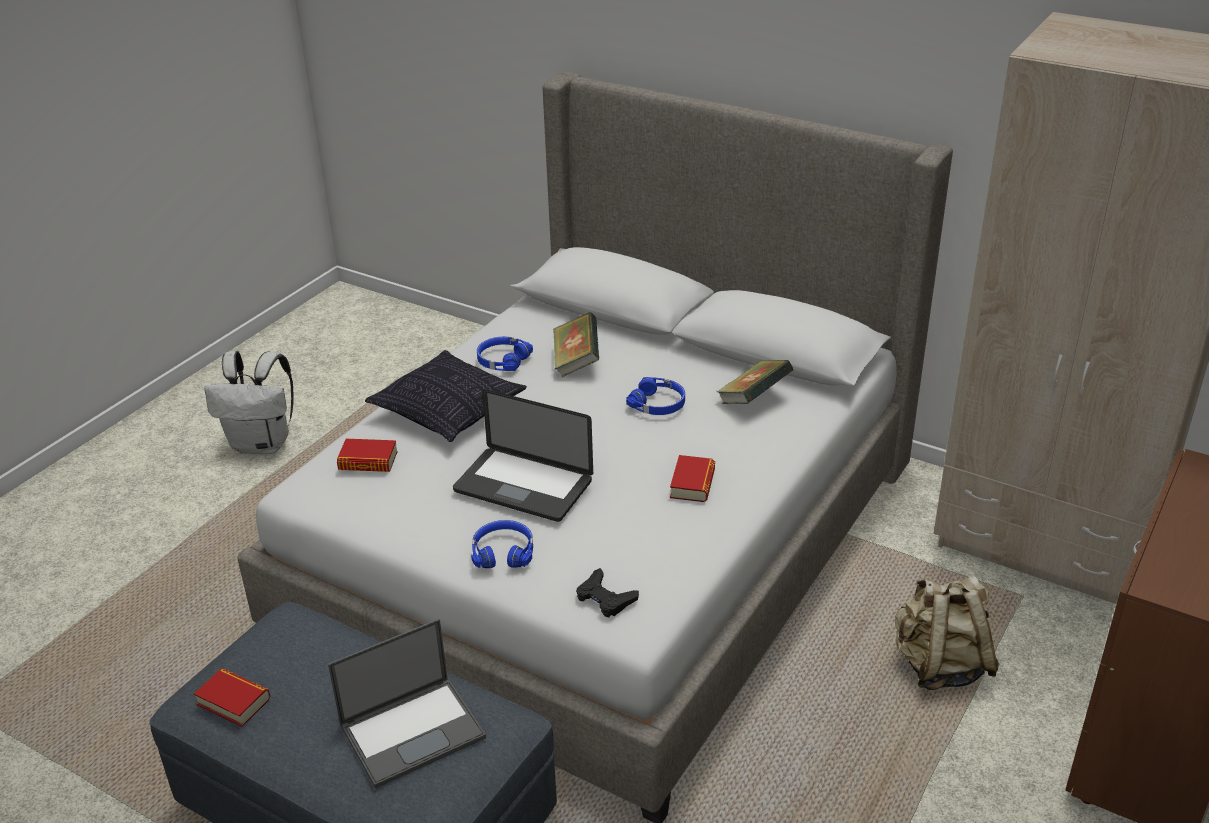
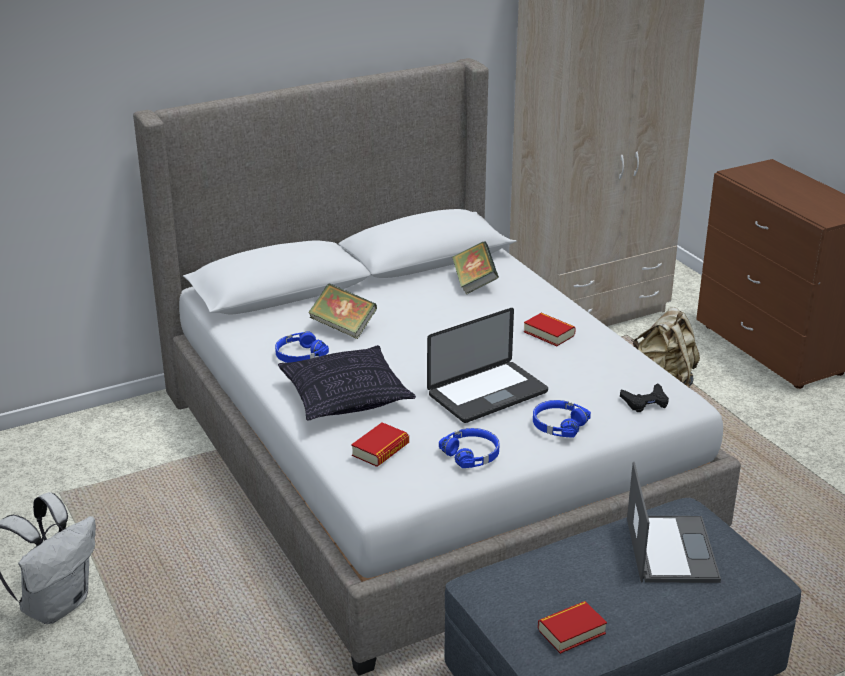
camera: 60 degrees left, 5 degrees down
blue headphones [626,377,685,415] -> blue headphones moved to [439,428,500,468]

